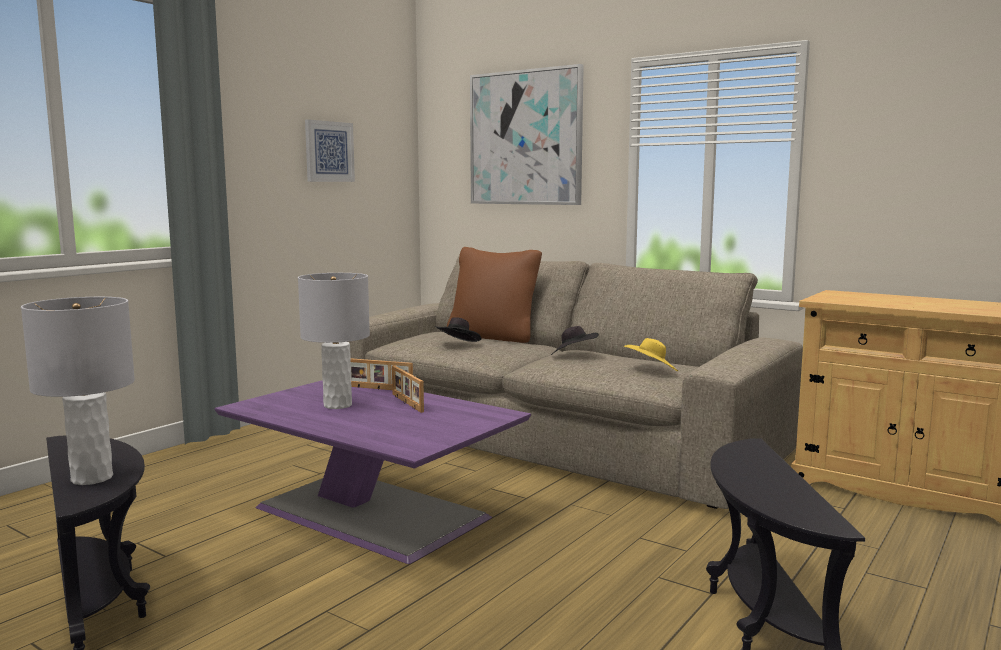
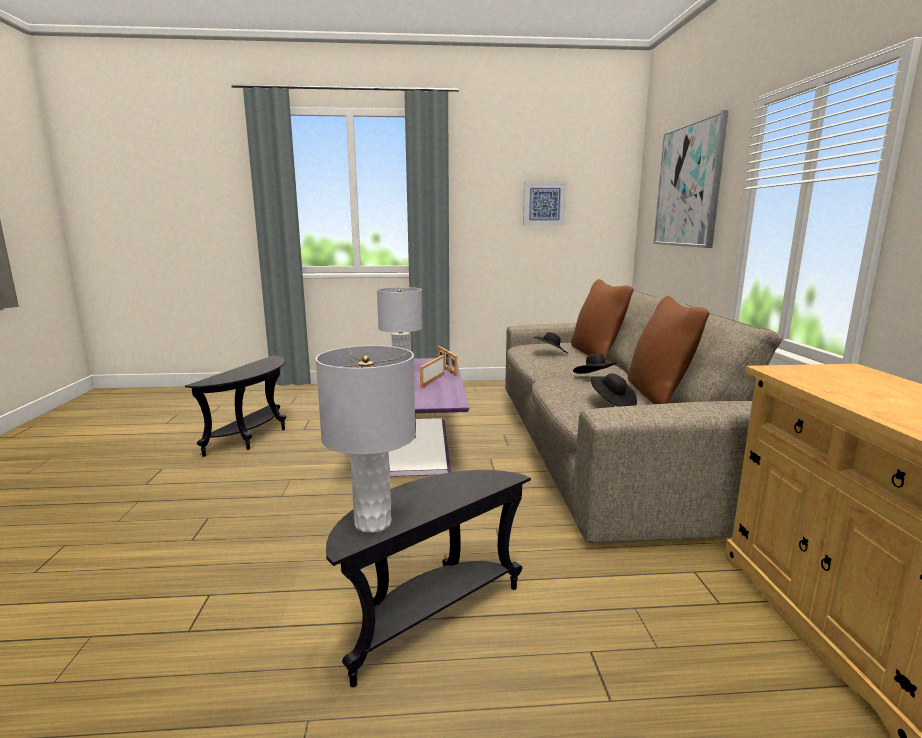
camera: 50 degrees right, 5 degrees up
grey table lamp [21,297,135,485] -> grey table lamp moved to [315,345,416,533]
yellow hat [624,338,678,371] -> black hat [590,373,637,407]
none -> brown pillow [627,296,709,404]

